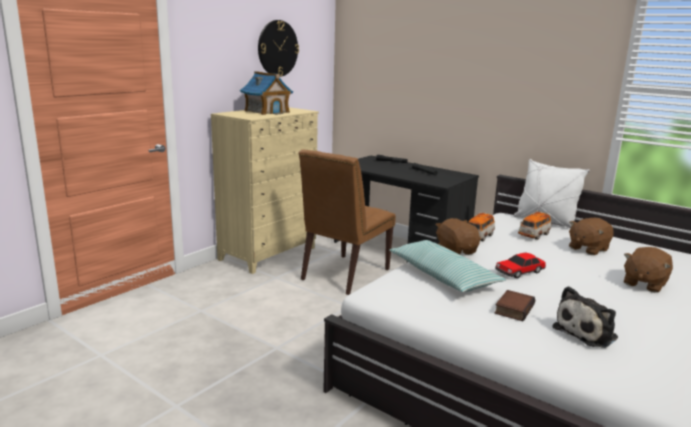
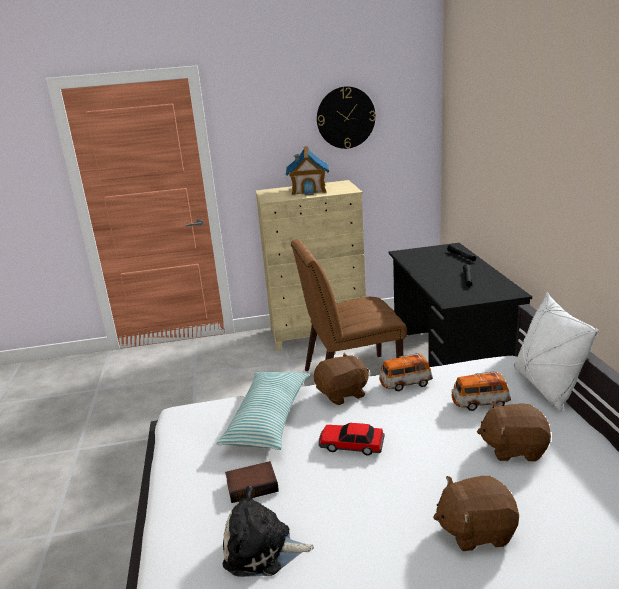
camera: 45 degrees right, 5 degrees up
brown plush toy [436,218,480,255] -> brown plush toy turned 45 degrees clockwise [314,353,369,405]

